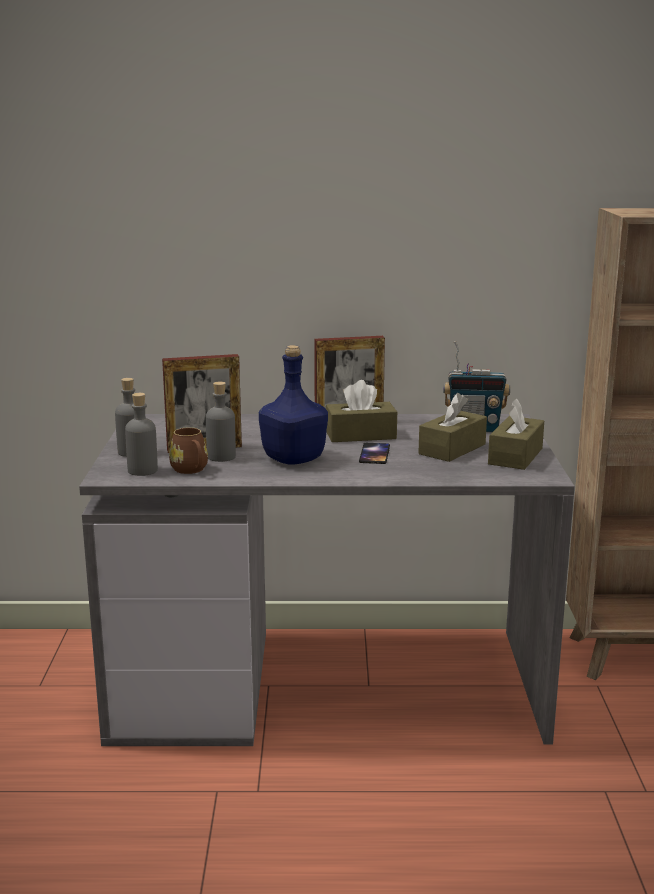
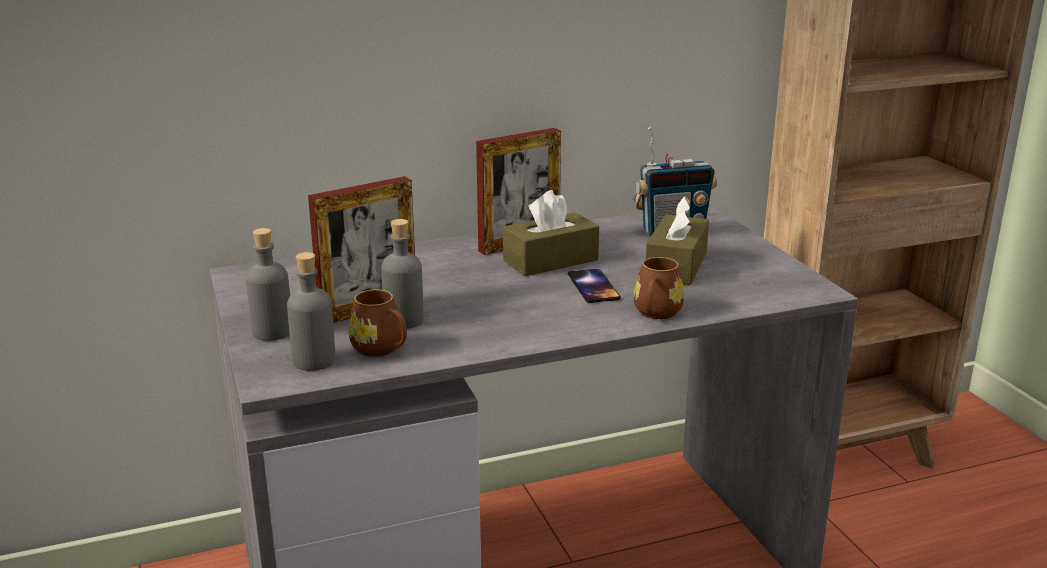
camera: 20 degrees left, 5 degrees up
blue bottle [259,345,328,465] -> none
brown tissue box [488,398,544,470] -> none
none -> brown mug [634,257,684,319]

